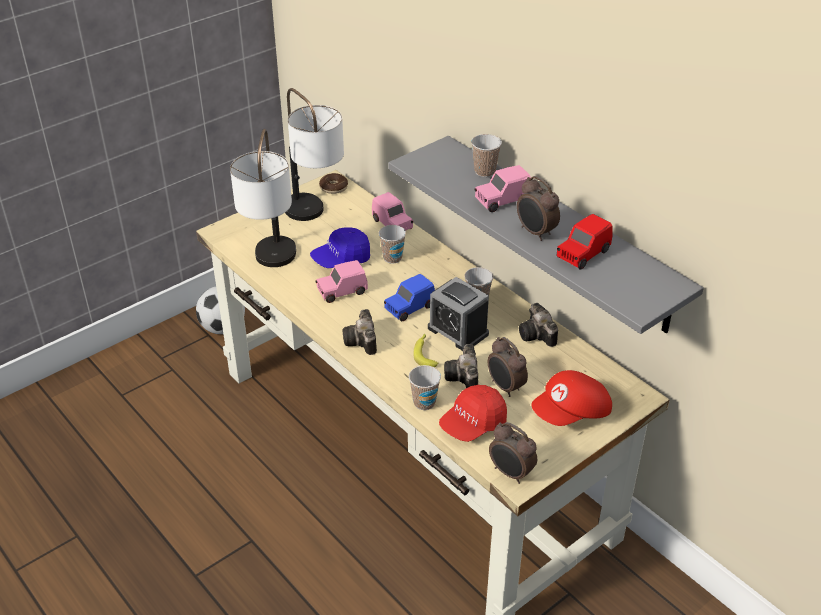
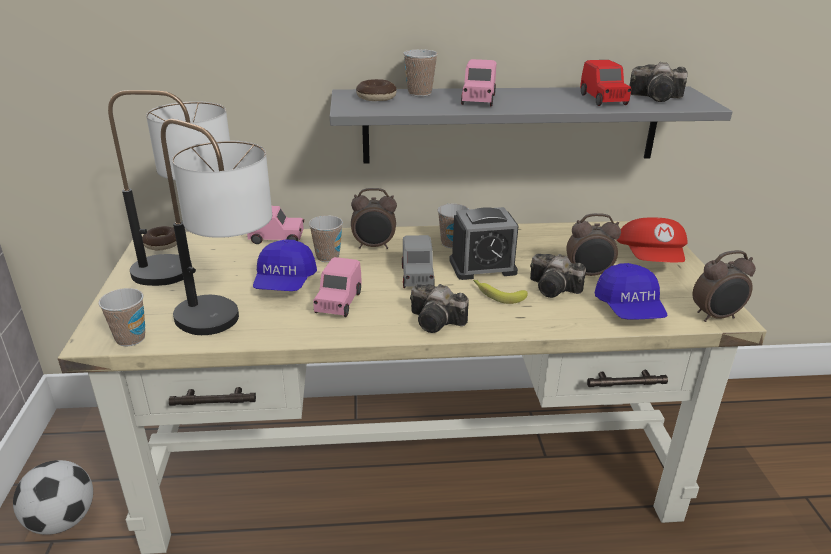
camera: 55 degrees left, 10 degrees down
blue toy car [384,274,435,321] -> grey toy car [402,235,435,288]
cup [409,365,441,410] -> cup moved to [98,288,145,346]
red cap [439,385,507,442] -> blue cap [595,263,668,320]
alarm clock [517,176,560,241] -> alarm clock moved to [351,188,397,249]
camera [519,303,558,347] -> camera moved to [630,62,688,102]
none -> donut [356,79,396,101]

